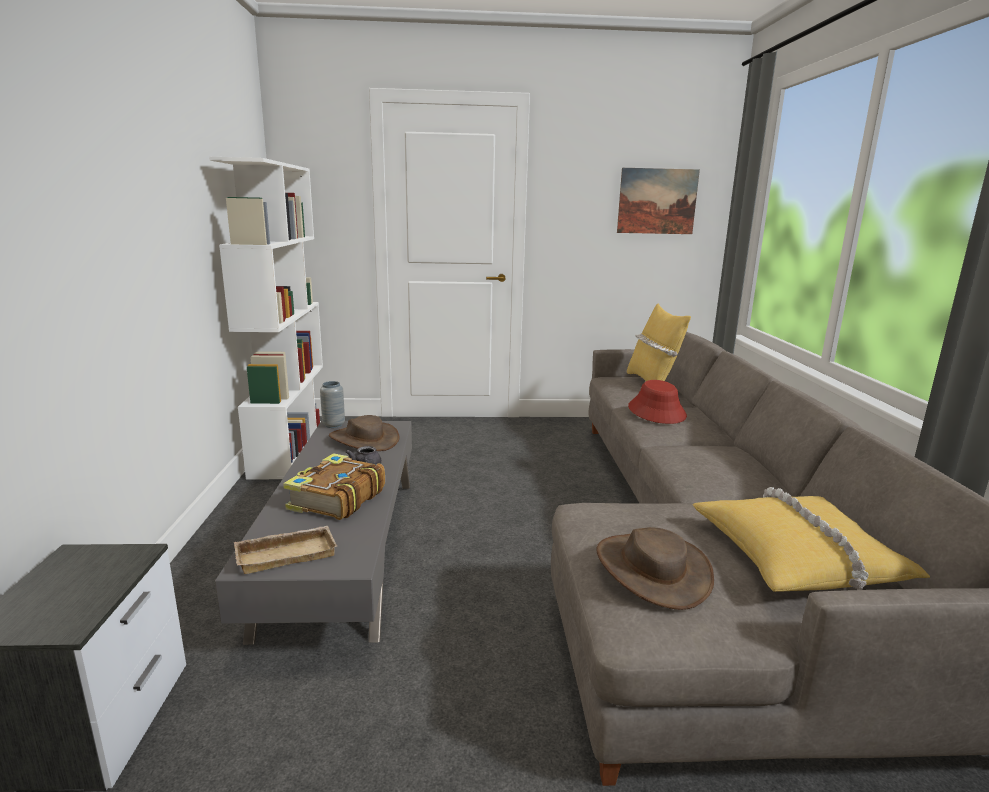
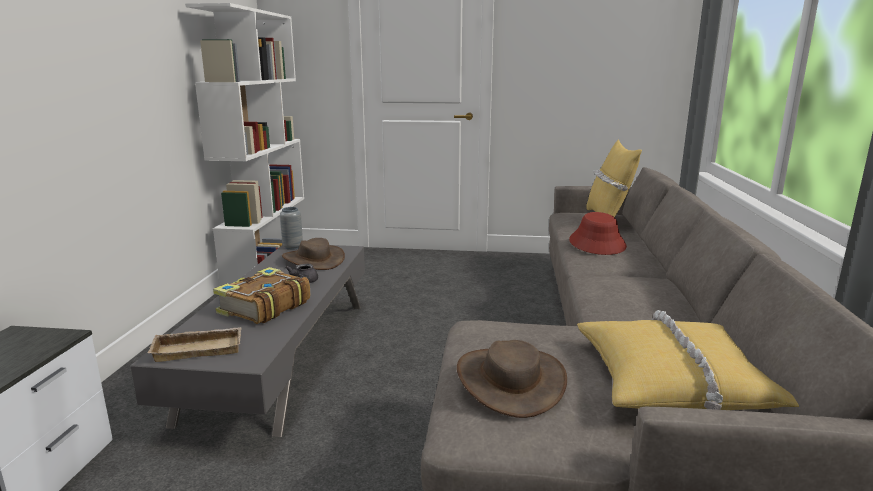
camera: 10 degrees right, 0 degrees up
picture [617,168,700,234] -> none

